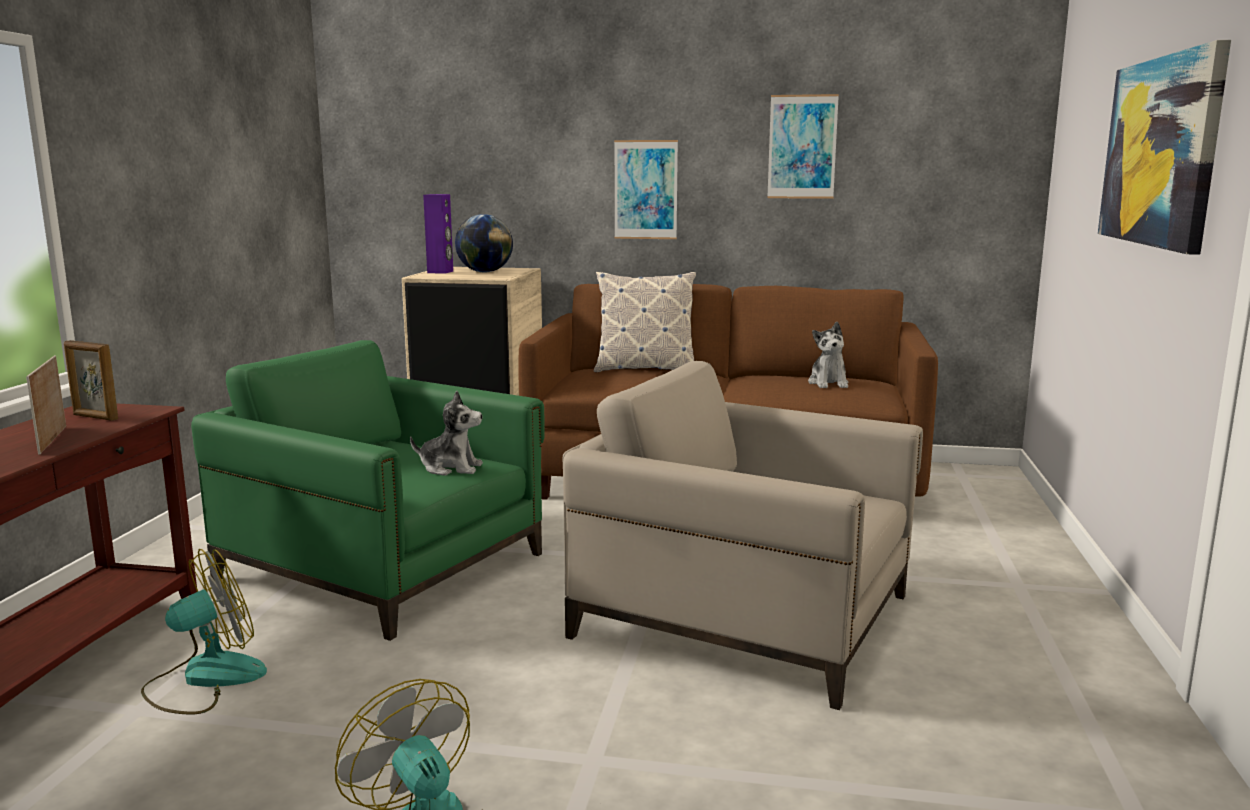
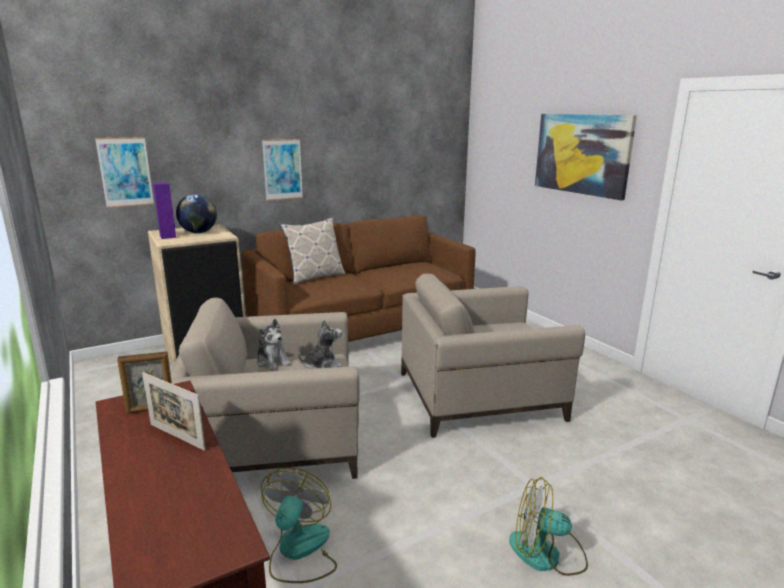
camera: 40 degrees left, 5 degrees up
green armchair [191,340,545,641] -> beige armchair [170,298,360,479]
picture [767,94,839,199] -> picture moved to [95,137,154,208]
plush toy [808,322,848,388] -> plush toy moved to [257,319,291,371]

